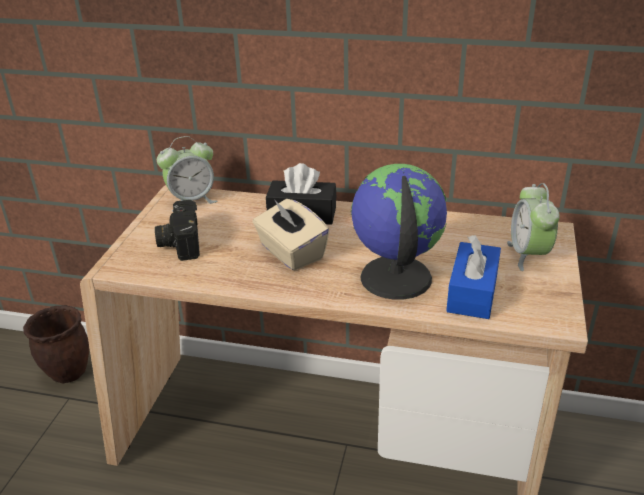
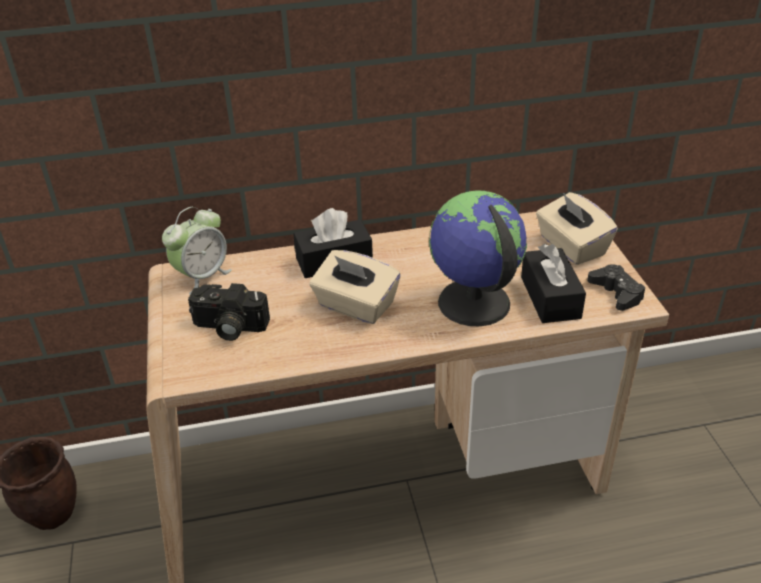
camera: 25 degrees left, 5 degrees up
camera [155,200,200,261] -> camera turned 45 degrees counterclockwise [188,283,270,341]
blue tissue box [446,235,501,319] -> black tissue box [521,244,586,323]
alarm clock [507,183,560,271] -> beige tissue box [536,192,618,265]
none -> black game controller [587,264,645,311]

